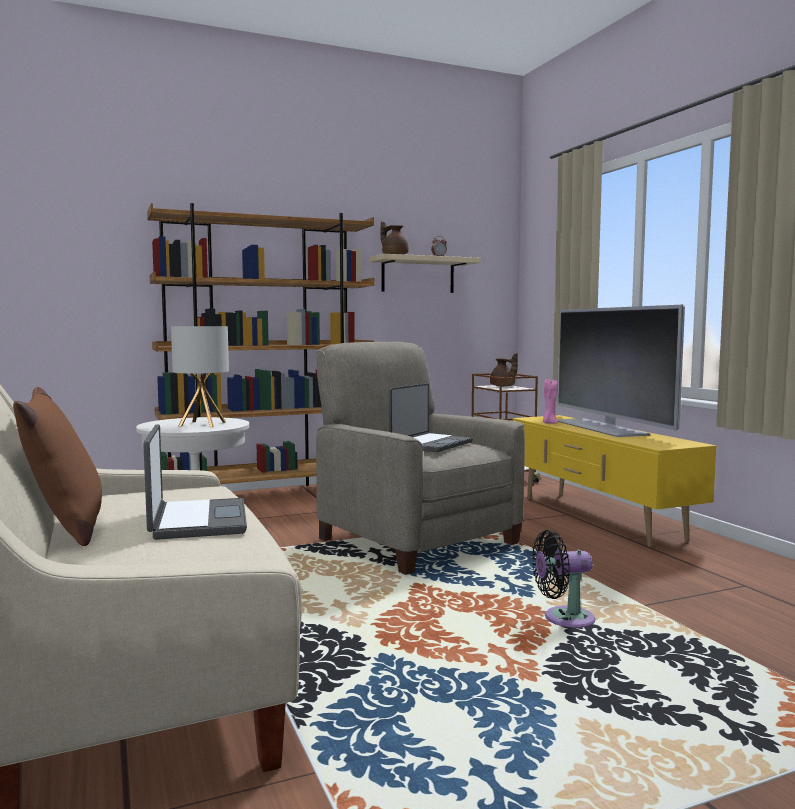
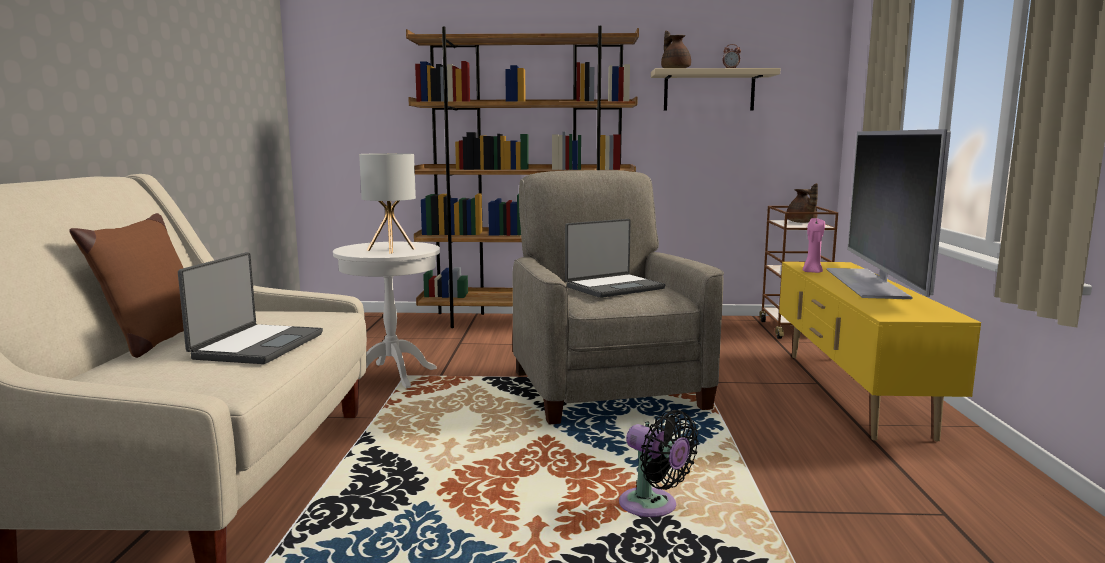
camera: 25 degrees right, 5 degrees up
black fan [532,530,595,628] -> black fan turned 150 degrees counterclockwise [619,410,699,517]

